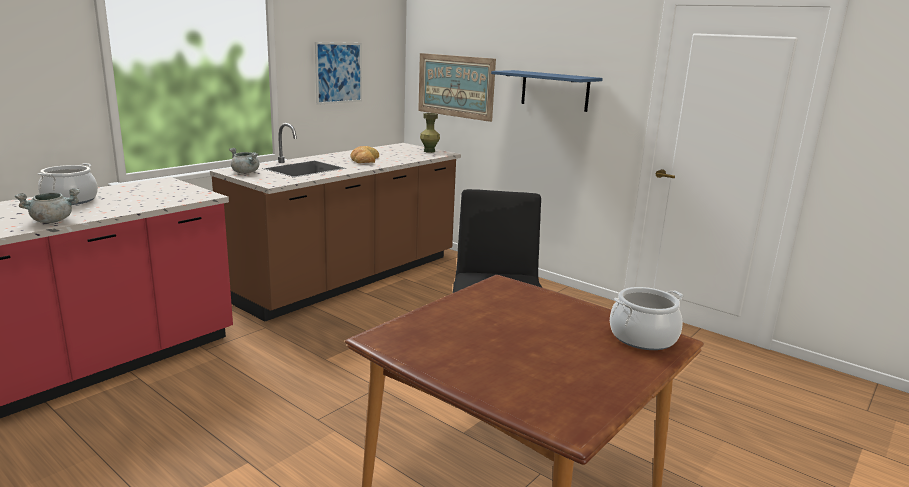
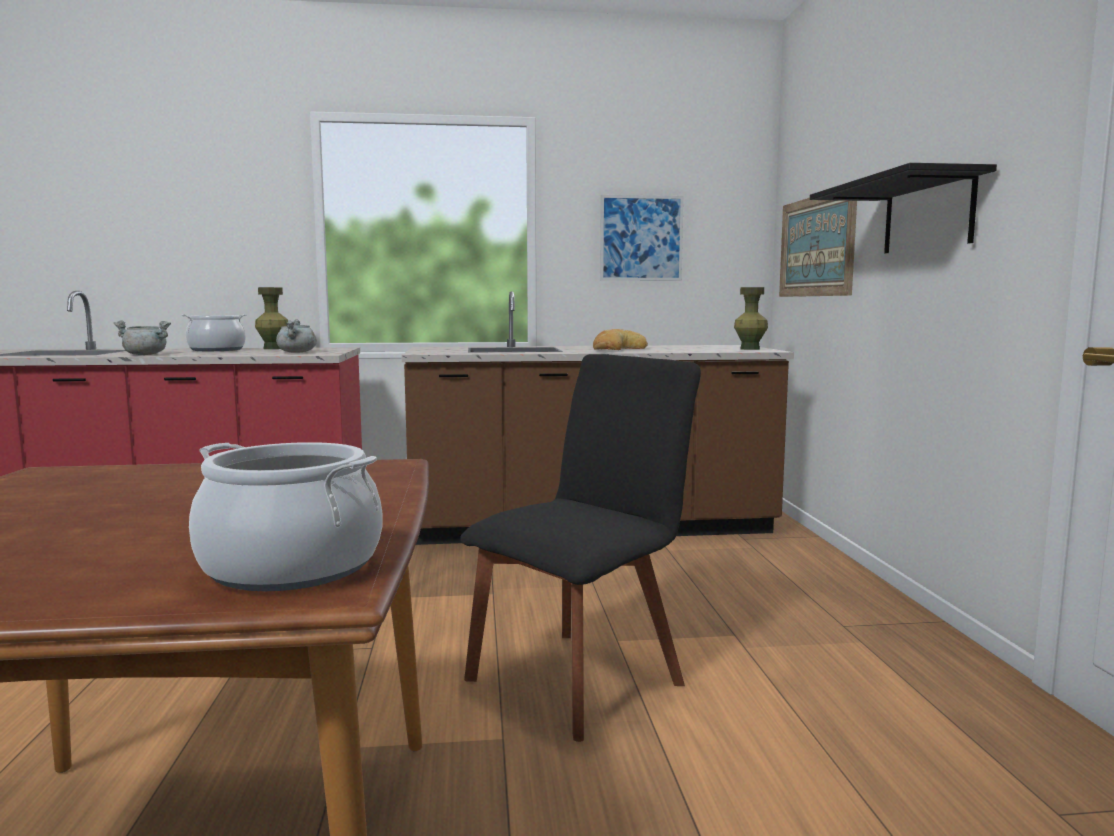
camera: 45 degrees right, 10 degrees down
grey cooking pot [229,148,259,173] -> grey cooking pot moved to [276,319,317,353]
blue shelf [491,70,603,112] -> black shelf [810,163,997,253]
none -> green vase [255,287,288,349]

